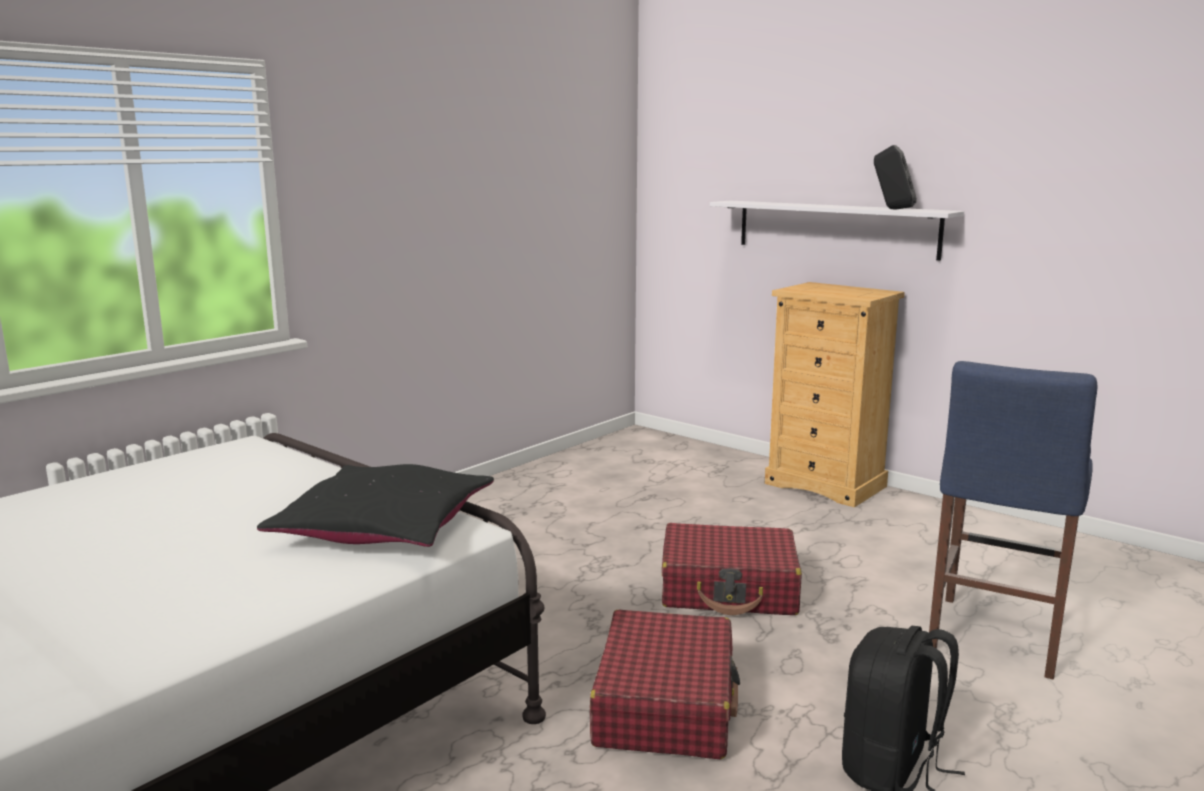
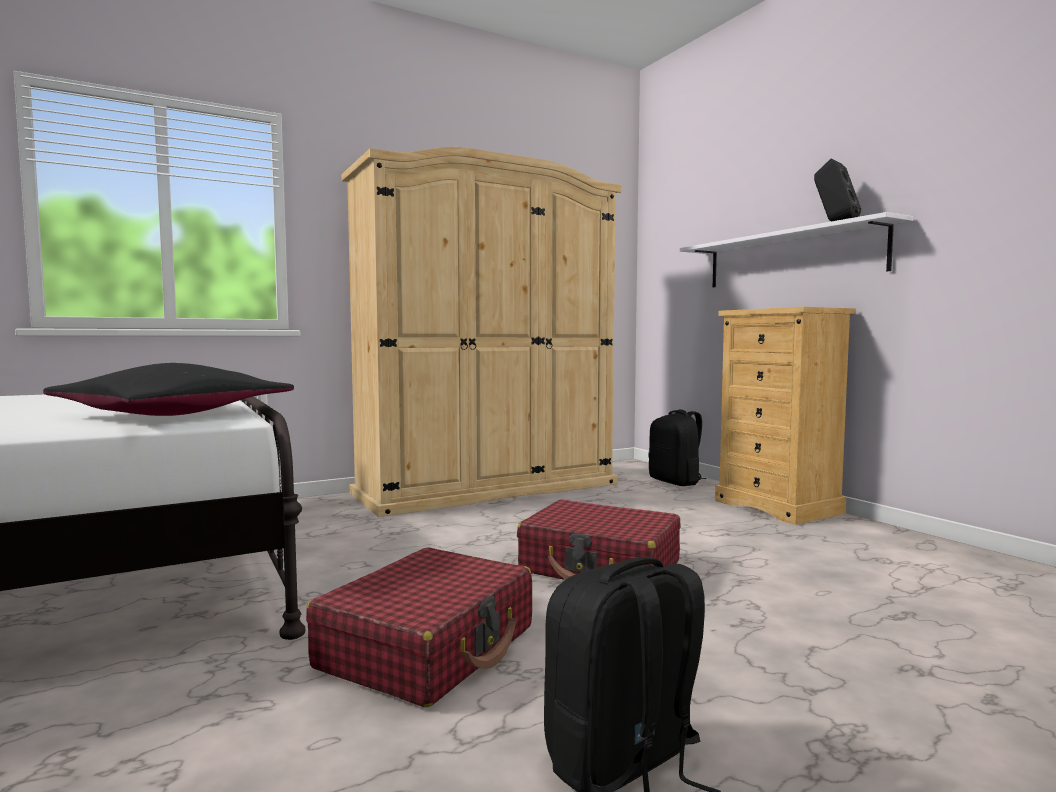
camera: 20 degrees right, 10 degrees down
blue stool [929,361,1097,680] -> none
none -> beige wardrobe [342,147,622,517]
none -> black backpack [649,409,706,486]

